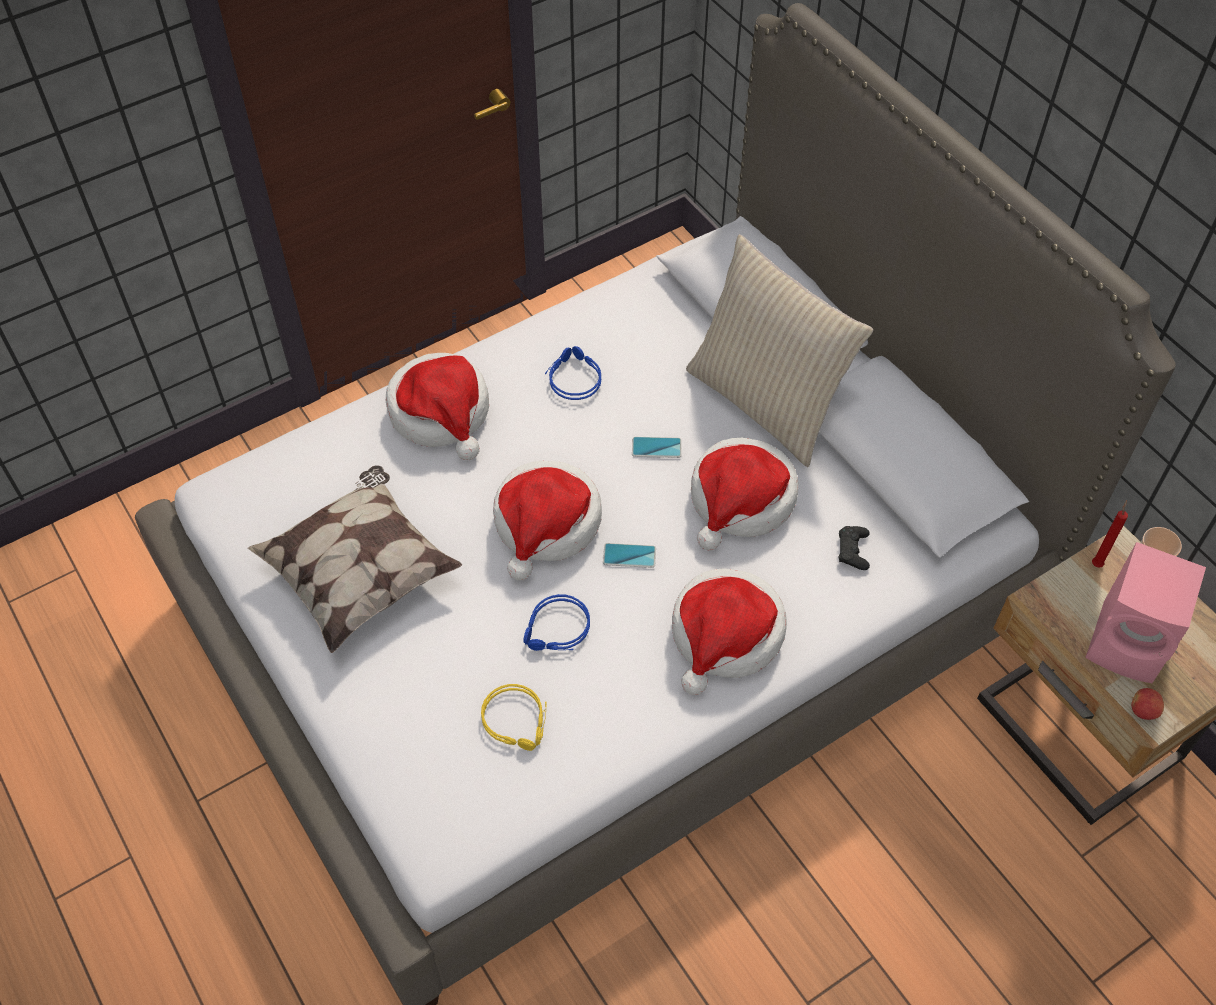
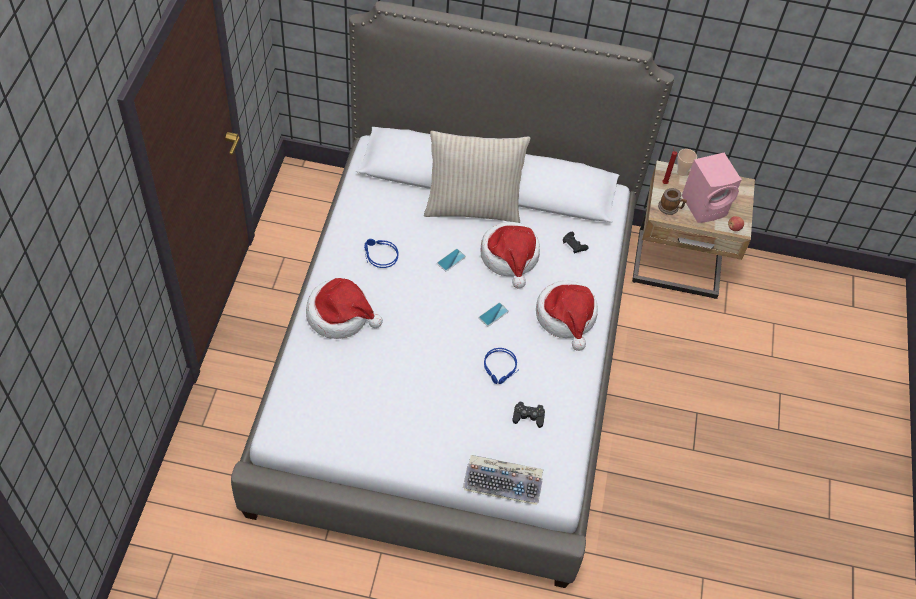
camera: 50 degrees left, 0 degrees up
pillow [248,465,462,653] -> none
yellow headphones [481,684,547,751] -> black game controller [512,402,545,428]
hat [493,461,602,580] -> none
none -> keyboard [463,455,543,505]
none -> mug [658,188,687,215]

